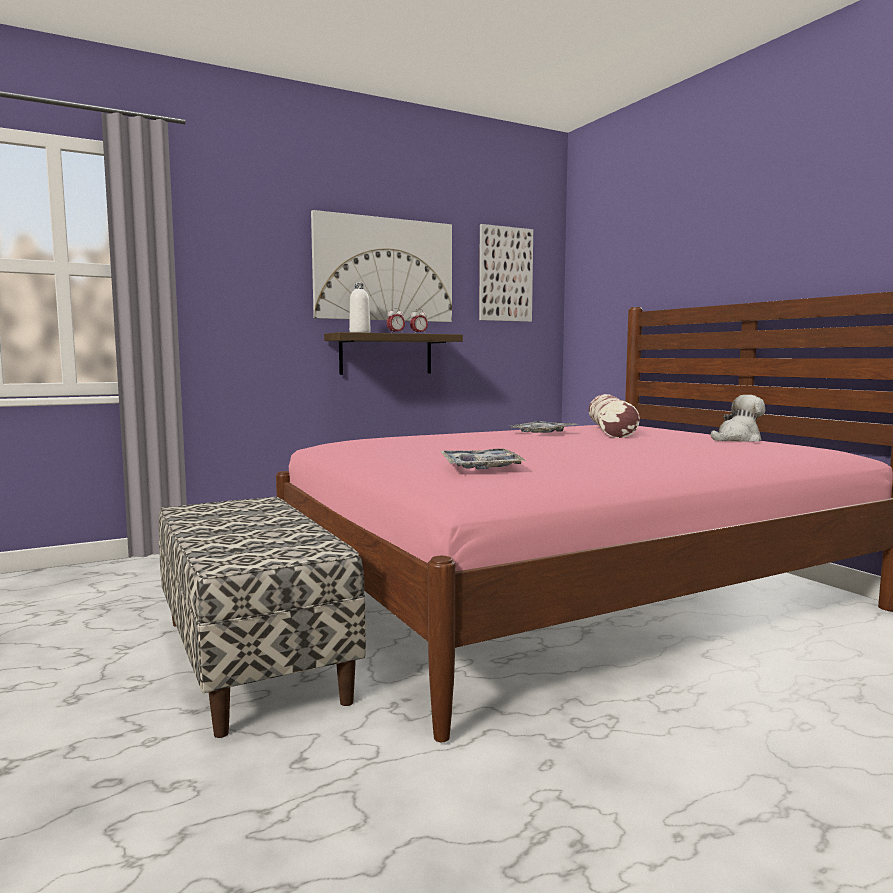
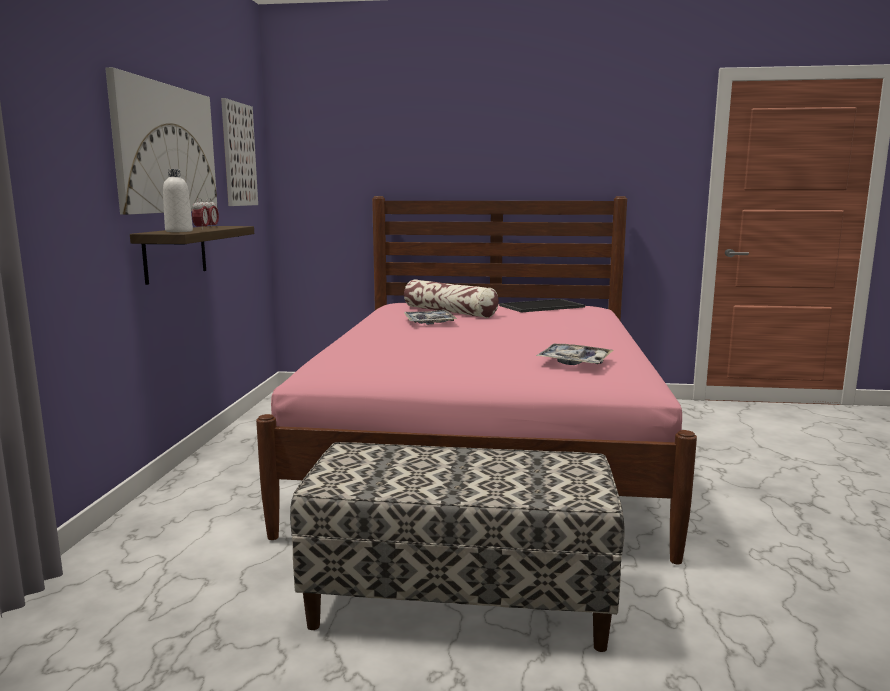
camera: 55 degrees left, 5 degrees up
plush toy [711,395,765,442] -> tray [499,299,585,312]

